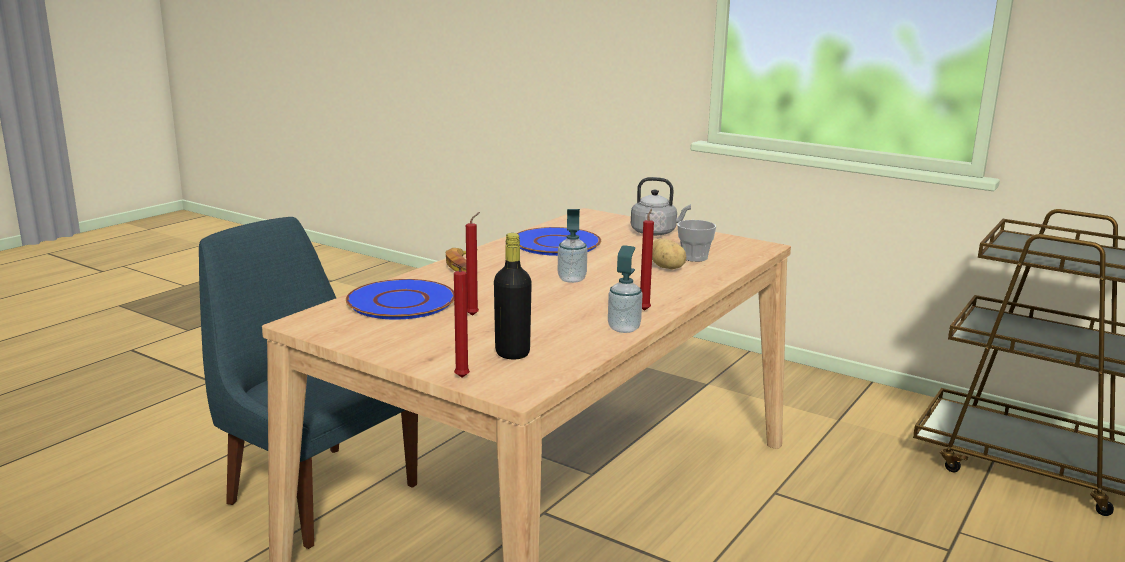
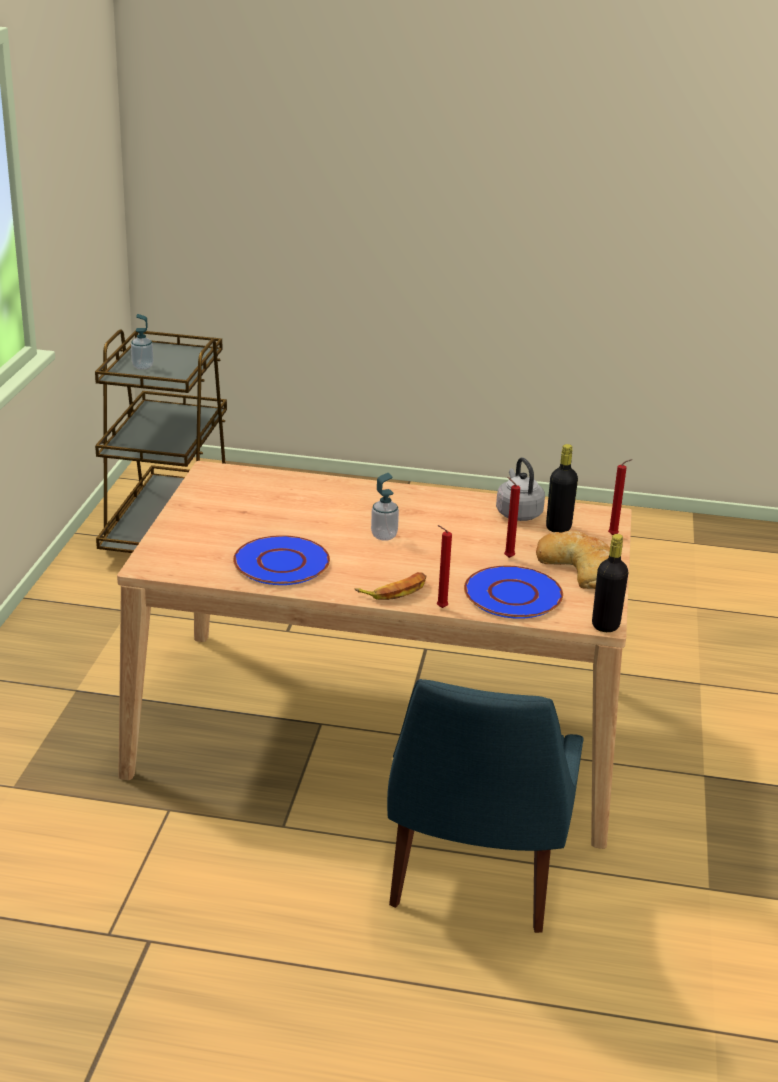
camera: 115 degrees left, 10 degrees up
soap dispenser [608,245,643,333] -> soap dispenser moved to [131,314,153,370]
grey kettle [631,177,691,236] -> grey kettle moved to [496,457,545,521]
red candle [640,209,654,311] -> red candle moved to [437,525,452,608]
potato [652,238,686,270] -> none
cup [677,220,716,262] -> none
none -> bread [536,530,610,589]
none -> black bottle [592,534,628,632]

